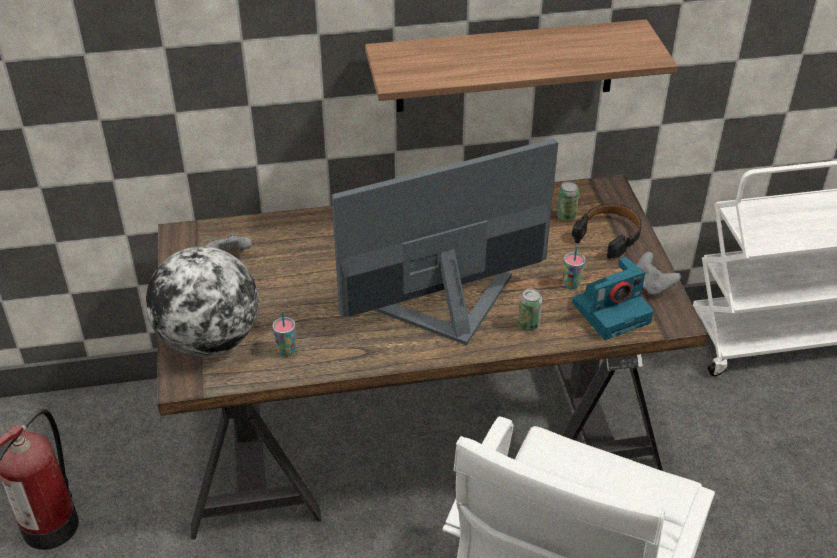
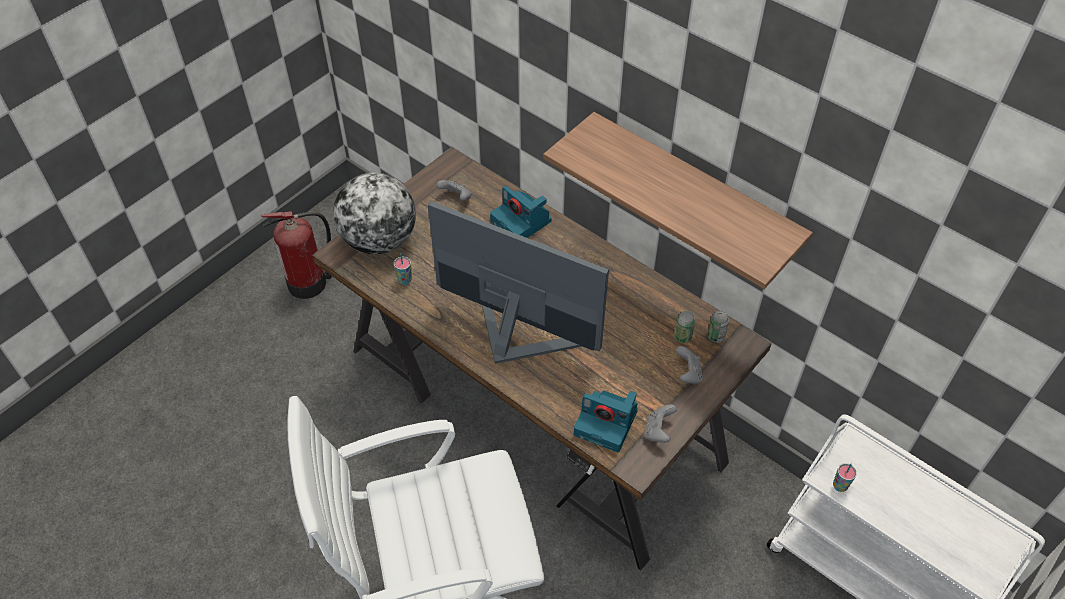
camera: 50 degrees right, 10 degrees up
can [518,289,542,331] -> can moved to [707,311,729,343]
cup [563,245,585,289] -> cup moved to [833,463,857,492]
black headphones [572,204,642,259] -> grey game controller [676,346,703,384]
none -> camera [490,186,552,238]

